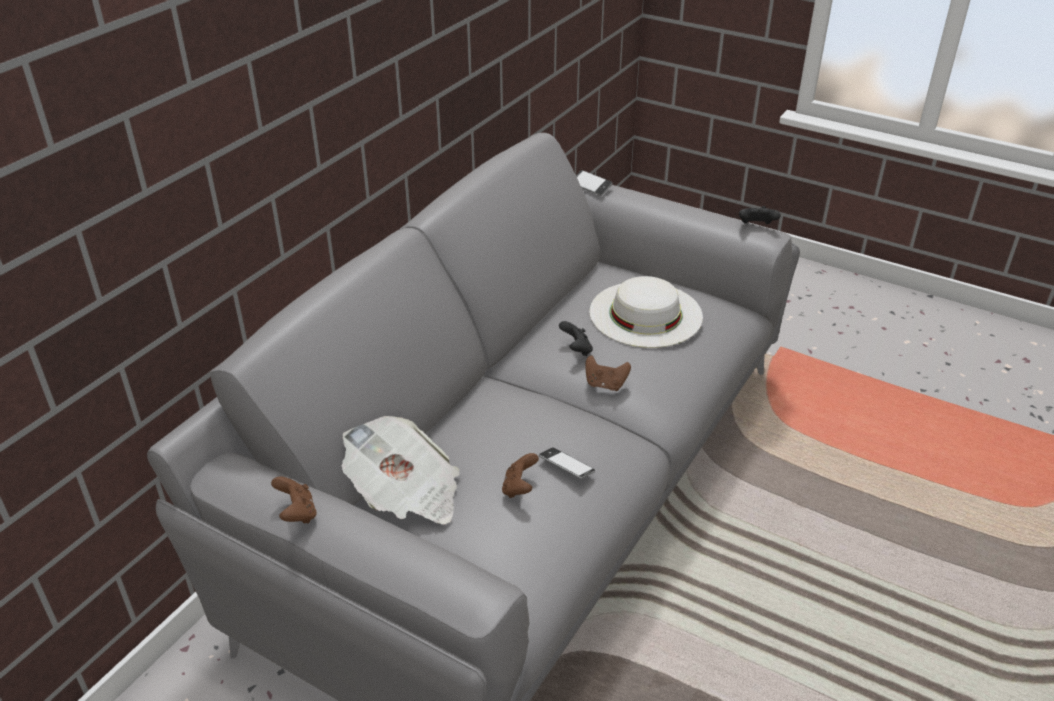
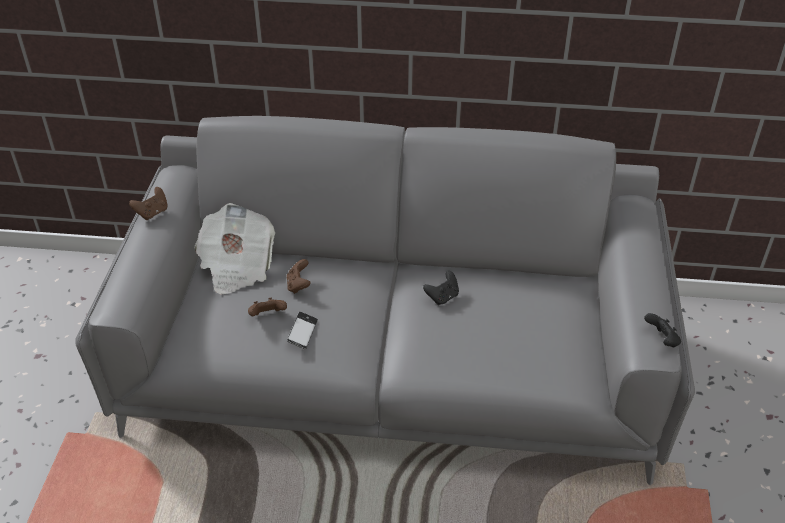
camera: 65 degrees right, 5 degrees up
phone [576,170,613,196] -> none
brown game controller [585,355,631,391] -> brown game controller moved to [287,259,311,294]
white hat [589,276,703,348] -> none

